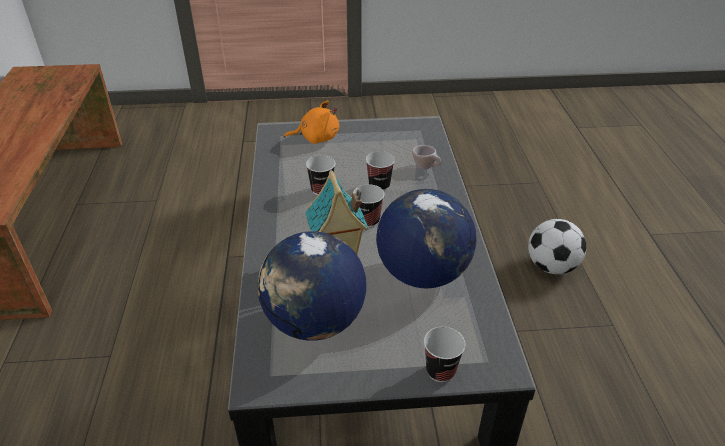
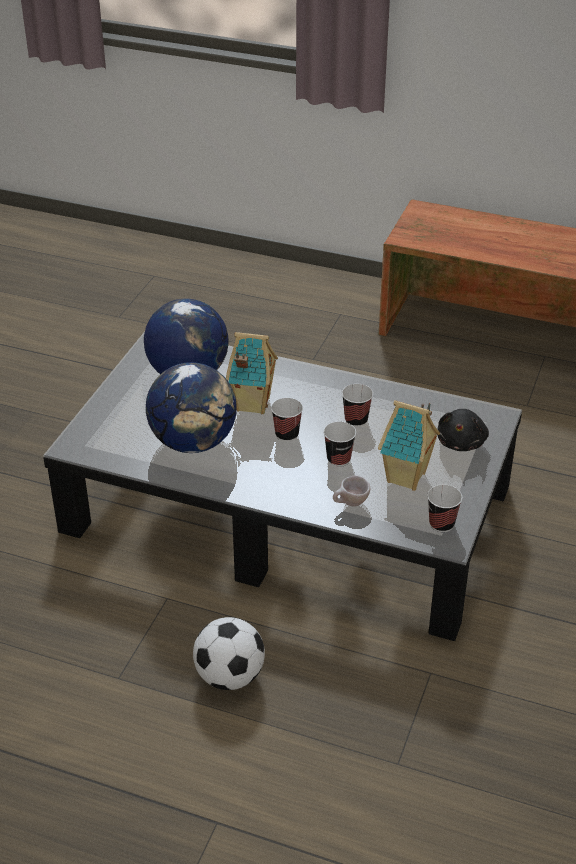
camera: 115 degrees right, 0 degrees up
orange plush toy [284,101,339,144] -> black plush toy [438,409,489,451]
cup [424,327,466,382] -> cup moved to [427,485,462,532]
none -> toy house [378,400,440,491]

